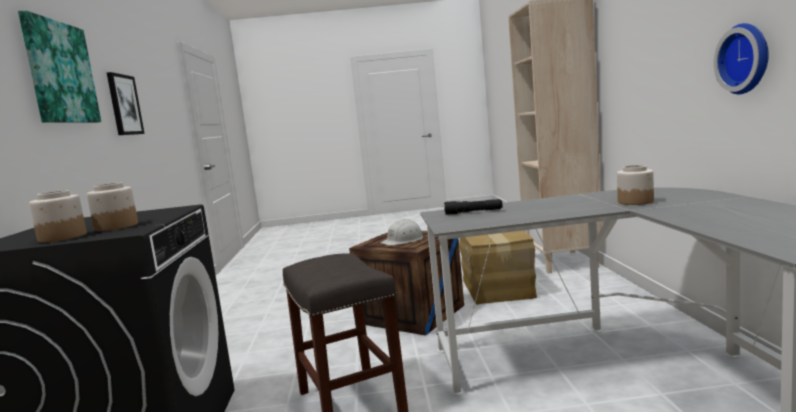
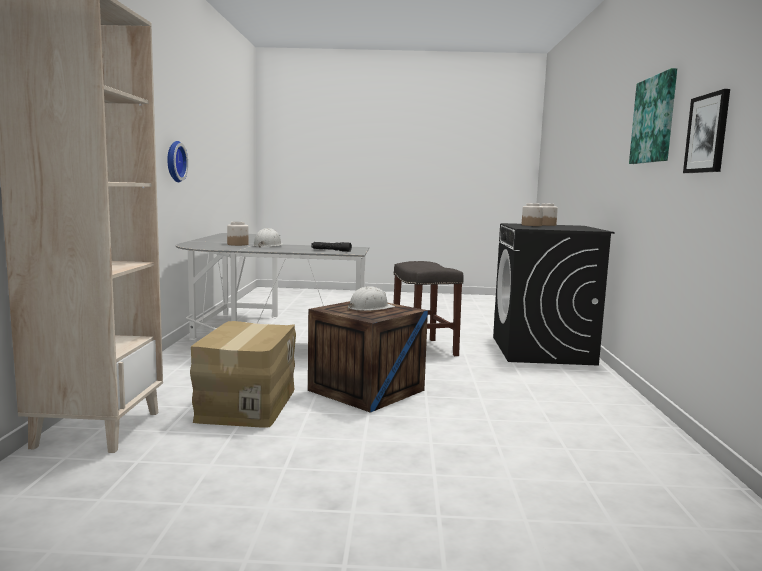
camera: 175 degrees left, 0 degrees up
none -> white hard hat [253,228,283,248]

